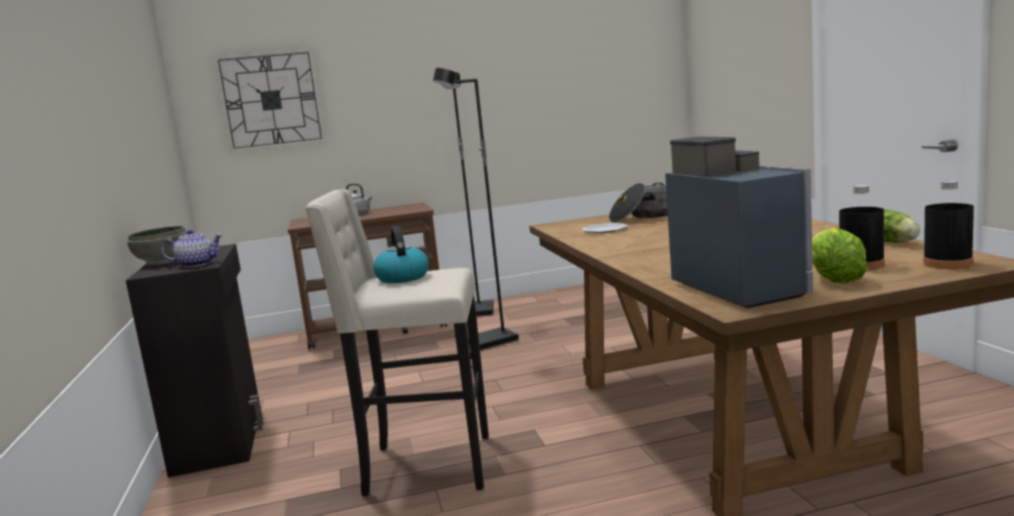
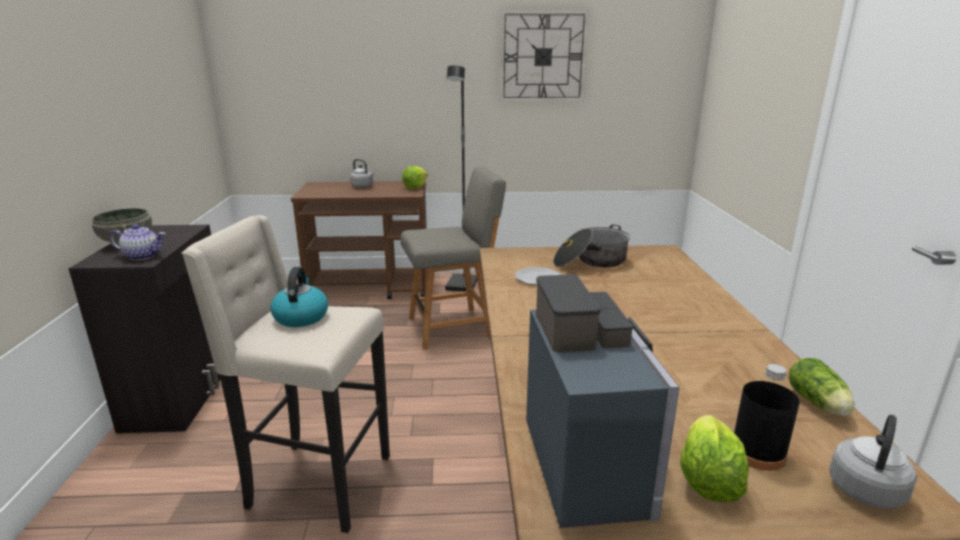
camera: 10 degrees right, 10 degrees up
wall clock [213,48,326,153] -> wall clock moved to [500,10,589,102]
black floor lamp [433,68,519,350] -> grey chair [401,166,506,350]
black bottle [923,180,974,269] -> grey kettle [830,415,917,509]
none -> lettuce [402,166,428,189]

